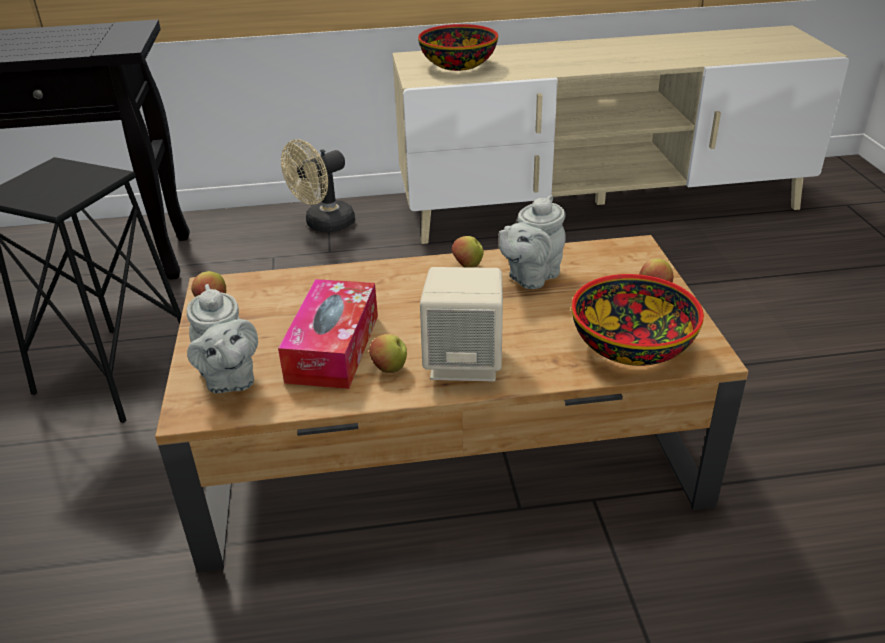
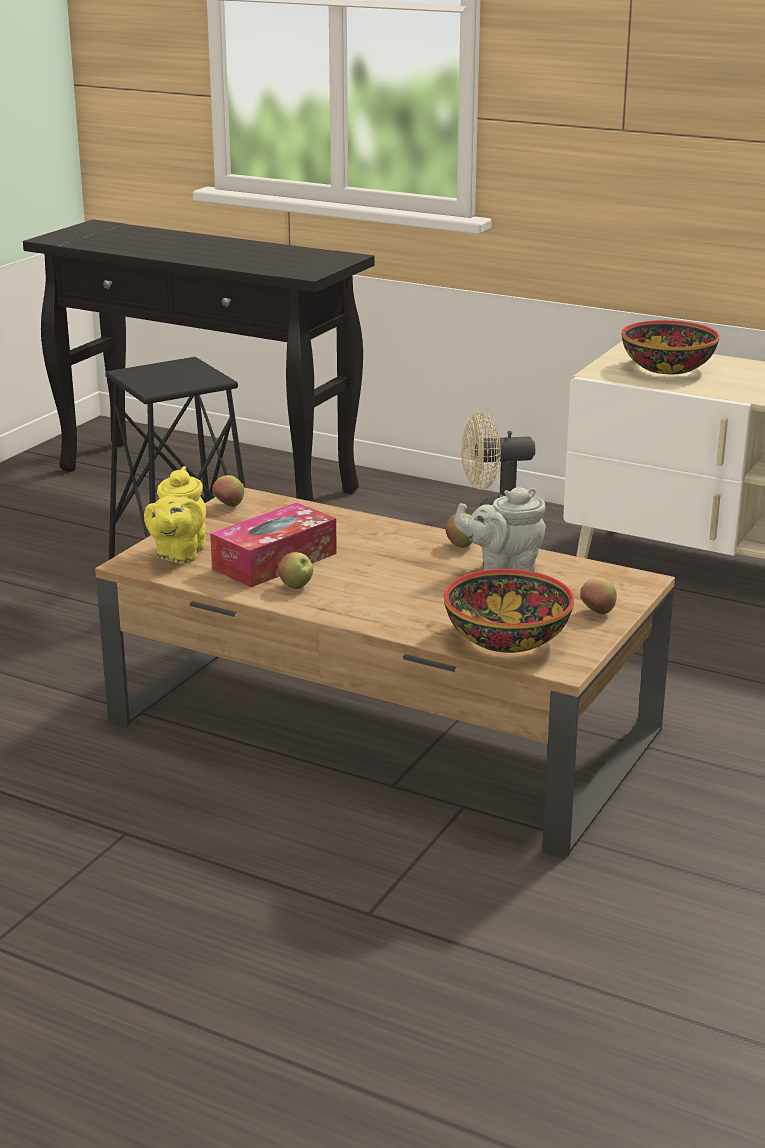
camera: 35 degrees right, 10 degrees down
grey teapot [187,284,258,393] -> yellow teapot [144,466,206,564]
beige speaker [420,267,503,381] -> none

